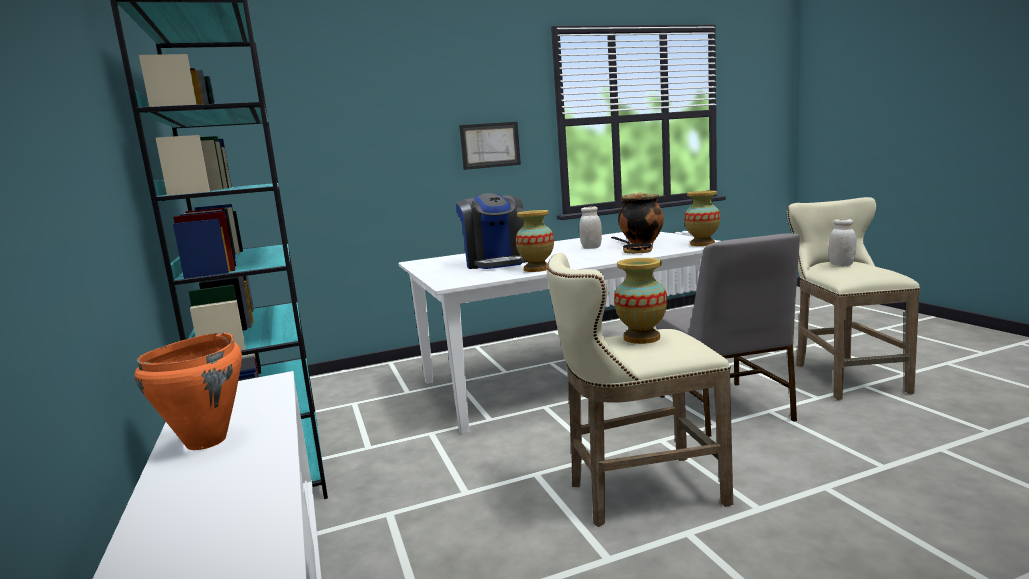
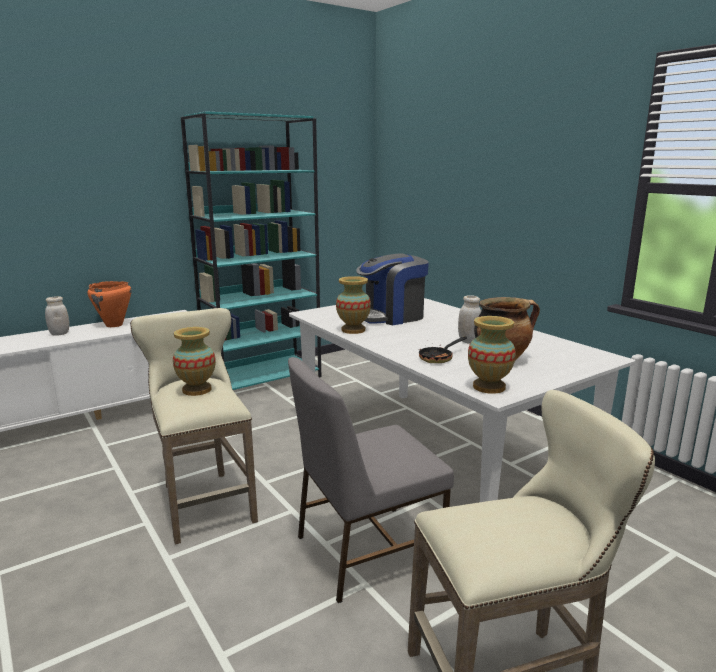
camera: 75 degrees right, 5 degrees up
picture [459,122,521,170] -> none
white jar [829,219,856,266] -> white jar moved to [45,296,70,336]

